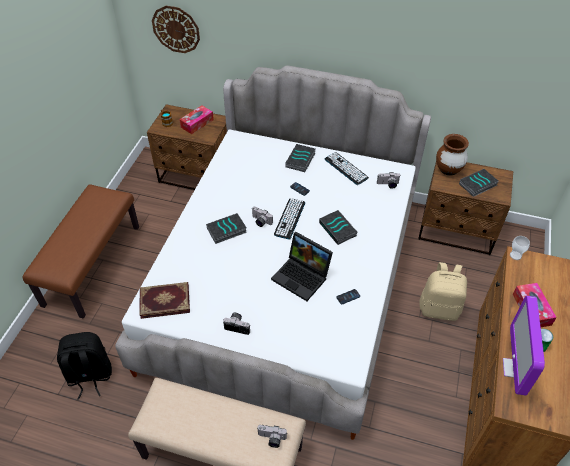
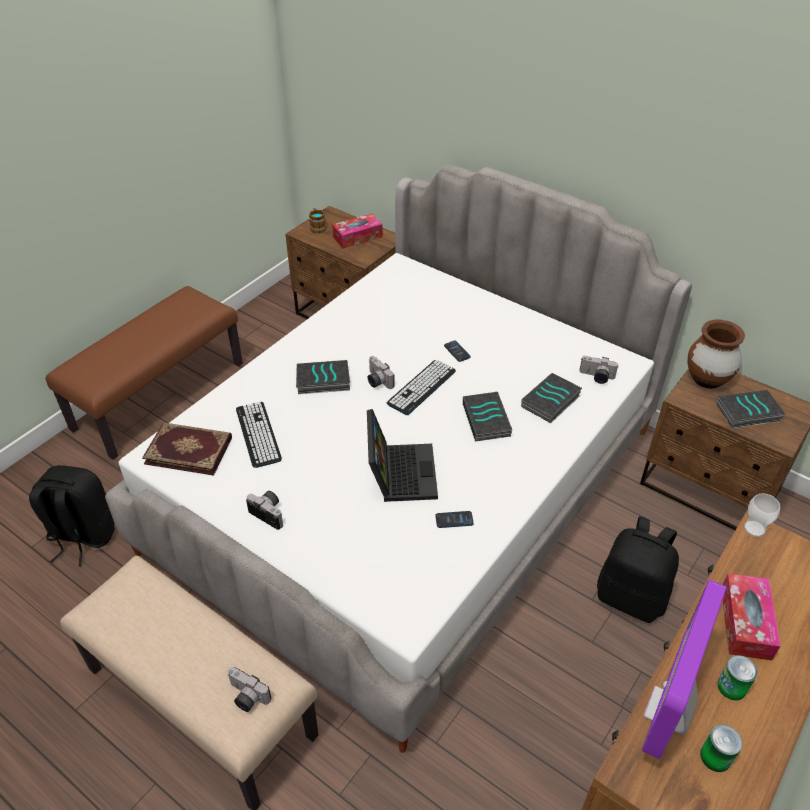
camera: 20 degrees right, 5 degrees down
wall clock [152,6,200,53] -> none
laptop [271,232,333,301] -> laptop turned 150 degrees counterclockwise [367,409,438,502]
book [285,144,315,172] -> book moved to [521,373,582,423]
keyboard [325,152,369,185] -> keyboard moved to [236,402,282,468]
beige backpack [419,262,467,321] -> black backpack [597,516,679,623]
none -> can [700,725,742,772]

